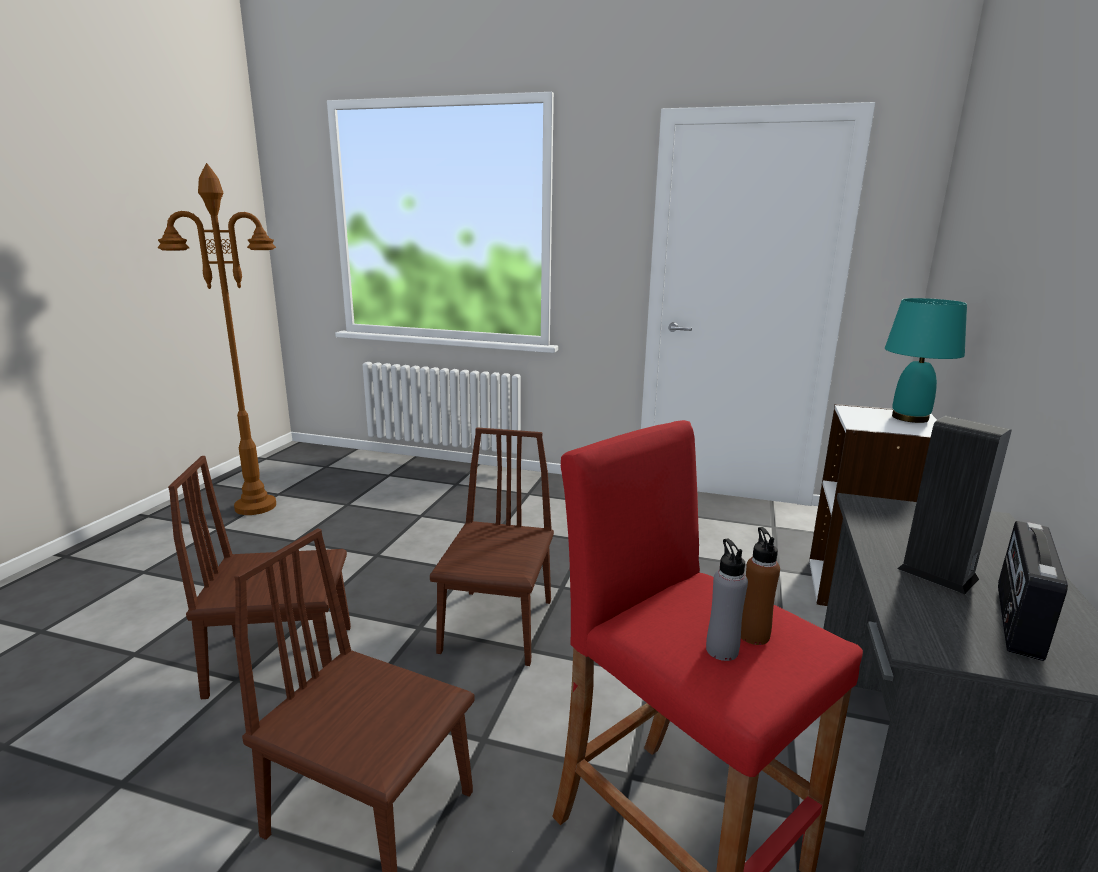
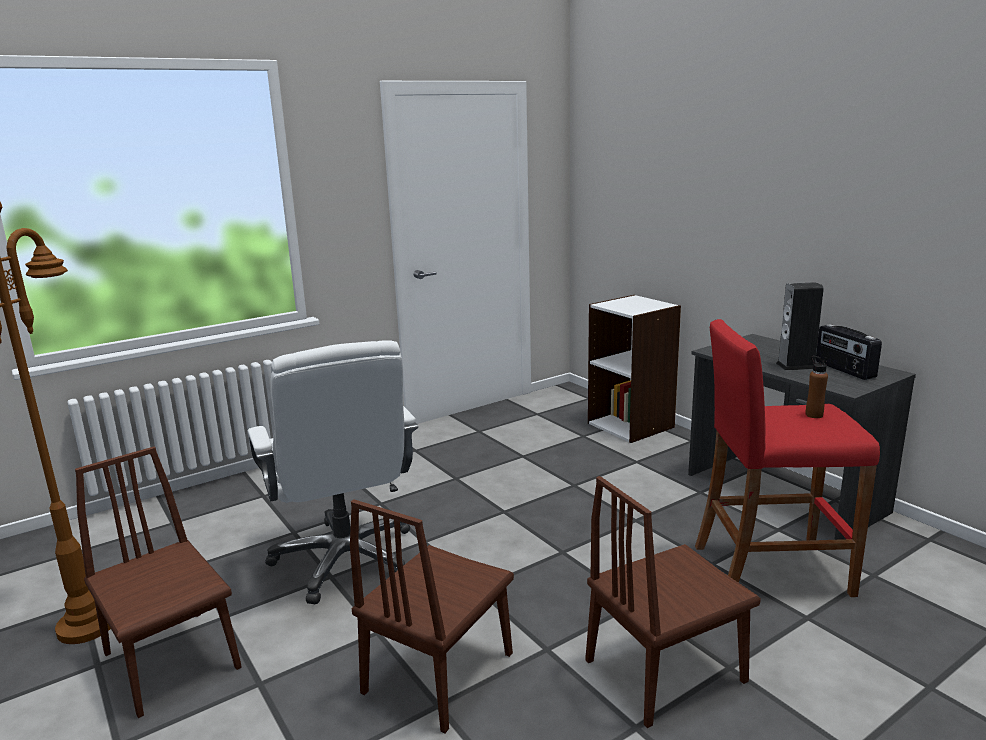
camera: 50 degrees left, 0 degrees up
brown chair [430,427,554,666] -> brown chair moved to [75,447,241,718]
grey bottle [706,538,748,661] -> none
turquoise table lamp [885,298,967,423] -> none
none -> white office chair [247,340,419,604]

